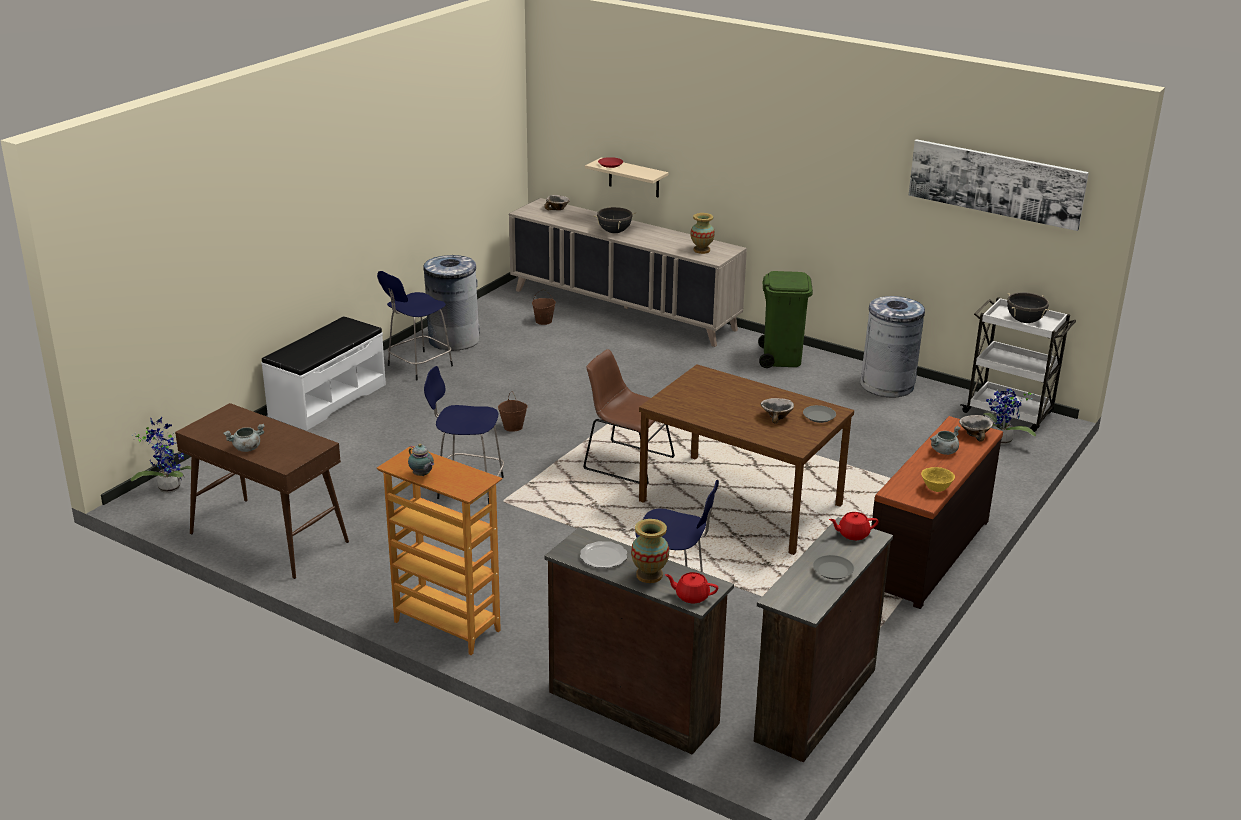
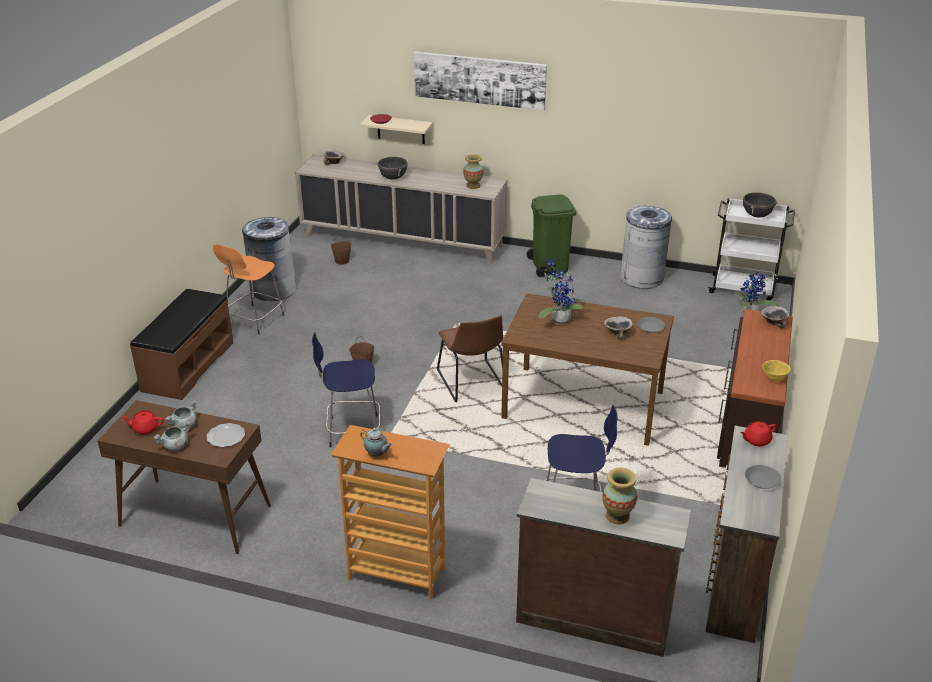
camera: 15 degrees left, 5 degrees up
potted plant [131,417,191,493] -> potted plant moved to [539,259,586,325]
white bench [261,316,386,431] -> brown bench [130,289,234,400]
blue stool [377,271,453,381] -> orange stool [213,244,284,334]
plate [580,541,627,568] -> plate moved to [206,423,245,447]
brown chair [583,349,675,485] -> brown chair turned 120 degrees counterclockwise [437,315,503,402]
red teapot [665,572,718,603] -> red teapot moved to [121,411,164,435]
picture [908,139,1089,231] -> picture moved to [414,52,547,111]
grey cooking pot [930,426,960,455] -> grey cooking pot moved to [165,400,197,429]

